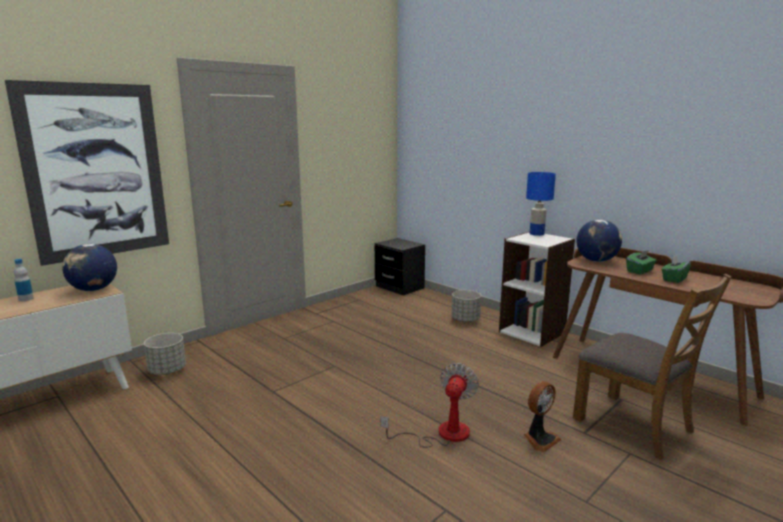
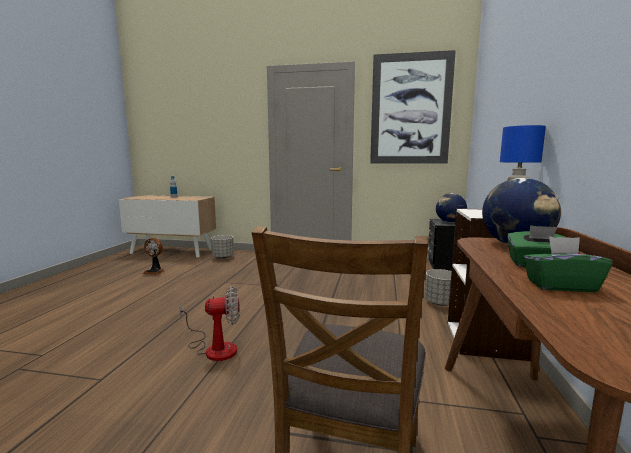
camera: 55 degrees right, 5 degrees down
picture [5,80,169,266] -> picture moved to [370,50,456,164]
globe [62,244,117,291] -> globe moved to [436,193,467,223]
fan [524,381,561,452] -> fan moved to [142,238,164,275]

